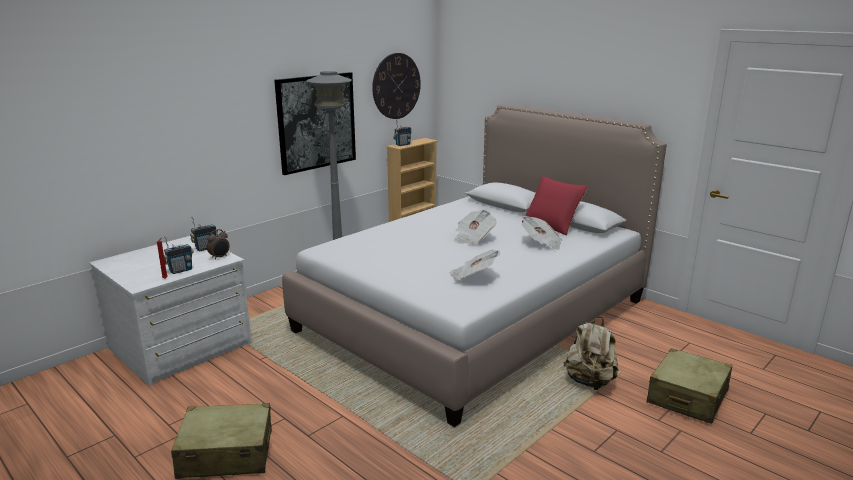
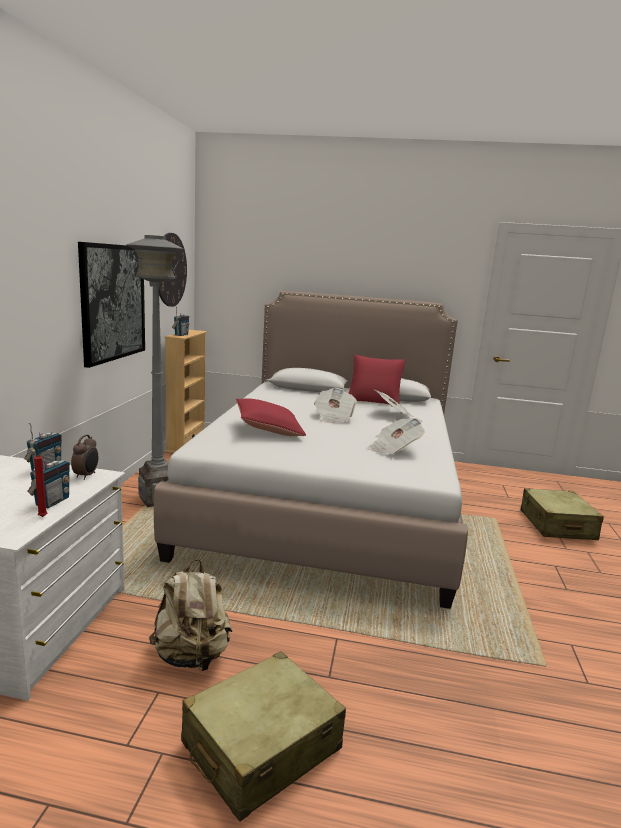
camera: 35 degrees left, 5 degrees down
beige backpack [564,317,619,390] -> beige backpack moved to [149,559,232,673]
none -> red pillow [236,399,306,436]

